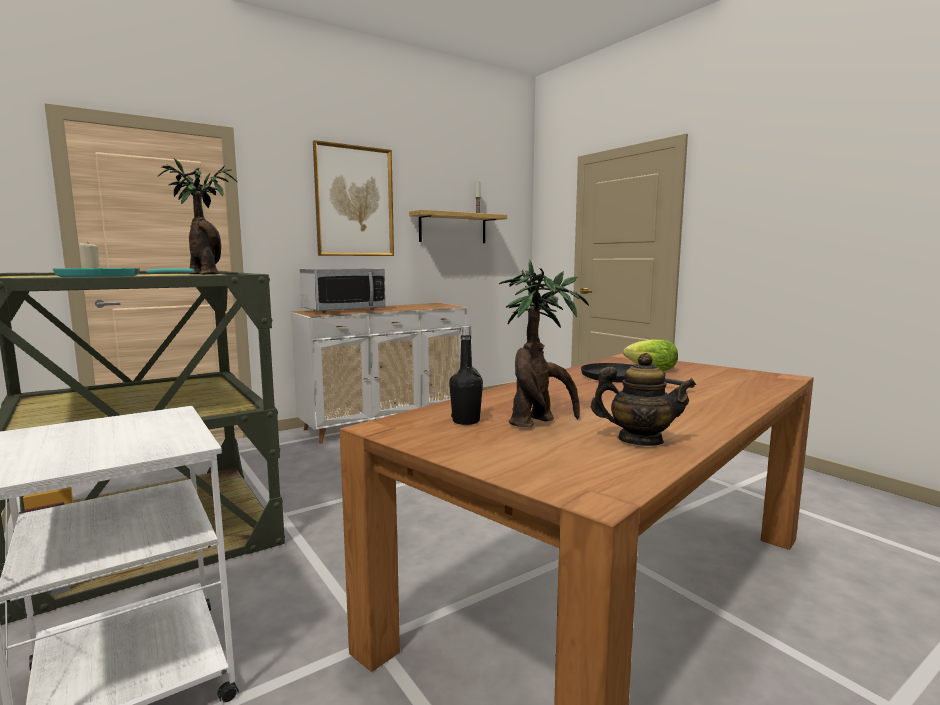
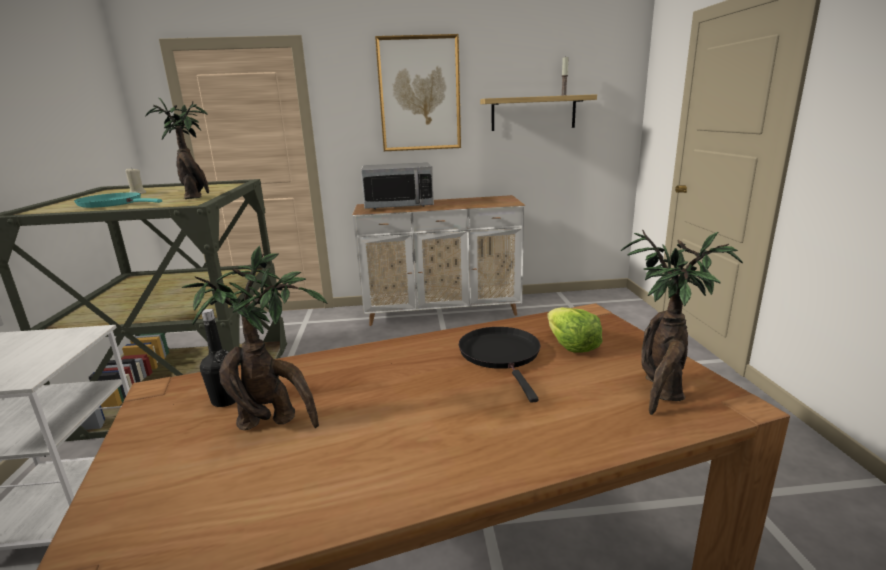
camera: 30 degrees right, 10 degrees up
teapot [591,353,696,446] -> none
none -> potted plant [621,229,743,415]

